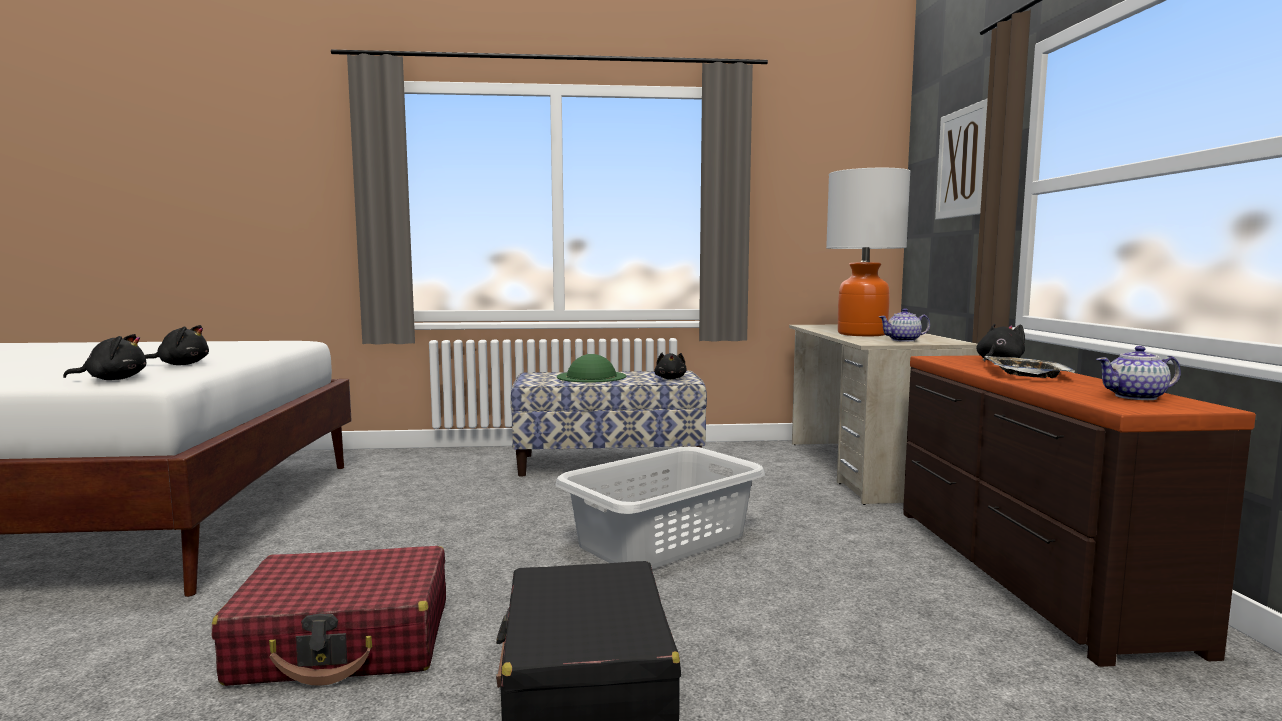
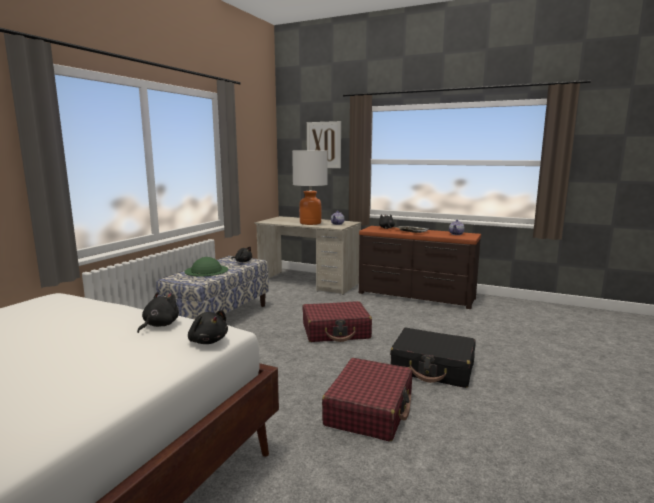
camera: 60 degrees left, 5 degrees up
black plush toy [63,334,146,380] -> black plush toy turned 120 degrees clockwise [188,310,228,344]
grey laundry basket [555,446,765,569] -> red suitcase [302,301,372,342]

